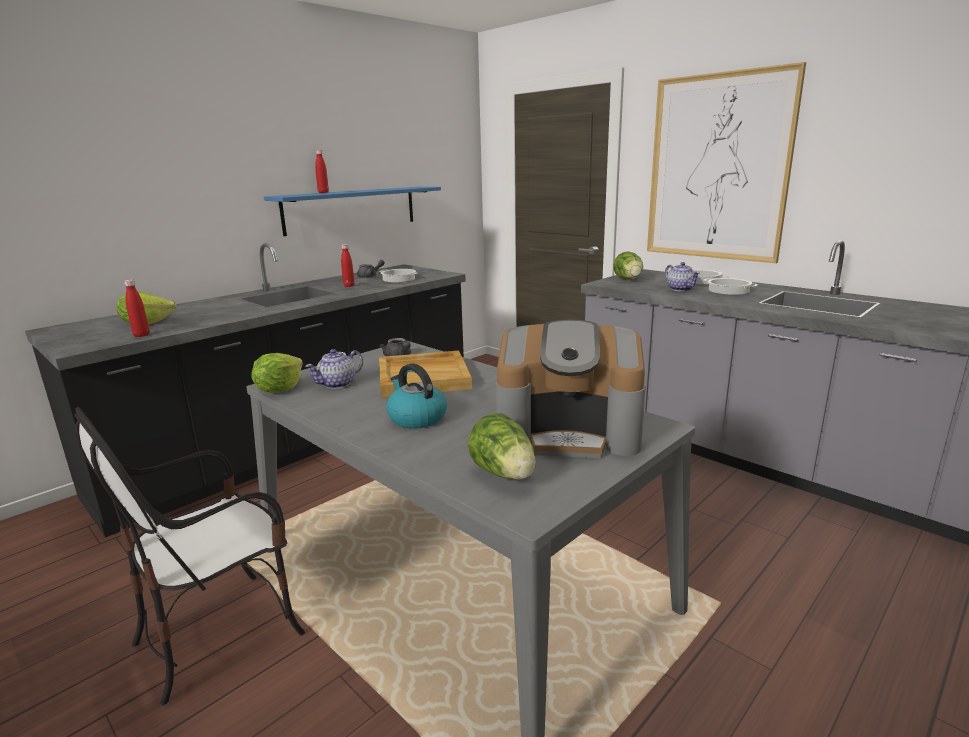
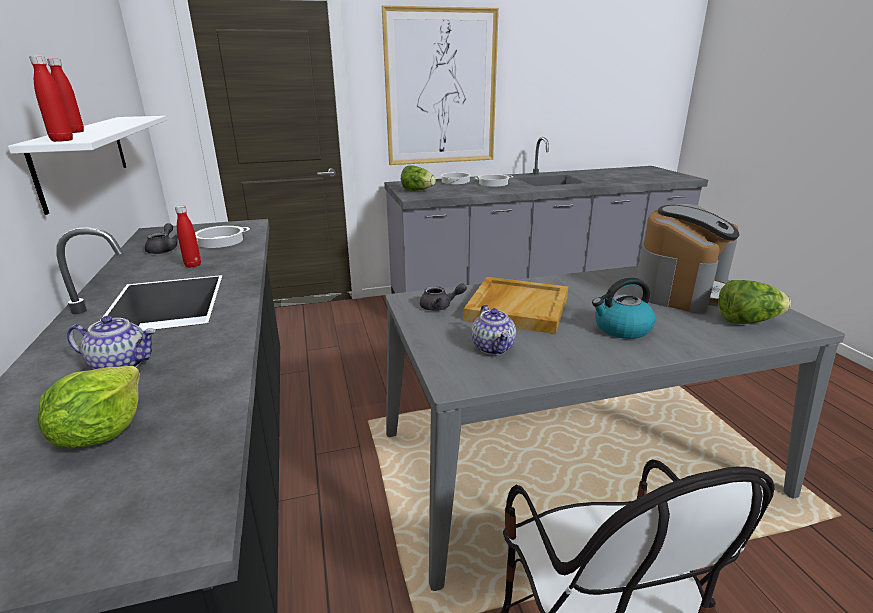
camera: 60 degrees left, 5 degrees up
red bottle [124,279,149,337] -> red bottle moved to [29,56,73,142]
lettuce [252,353,303,393] -> none
blue shelf [264,186,441,236] -> white shelf [8,116,167,215]
teapot [665,262,700,291] -> teapot moved to [67,316,156,370]

